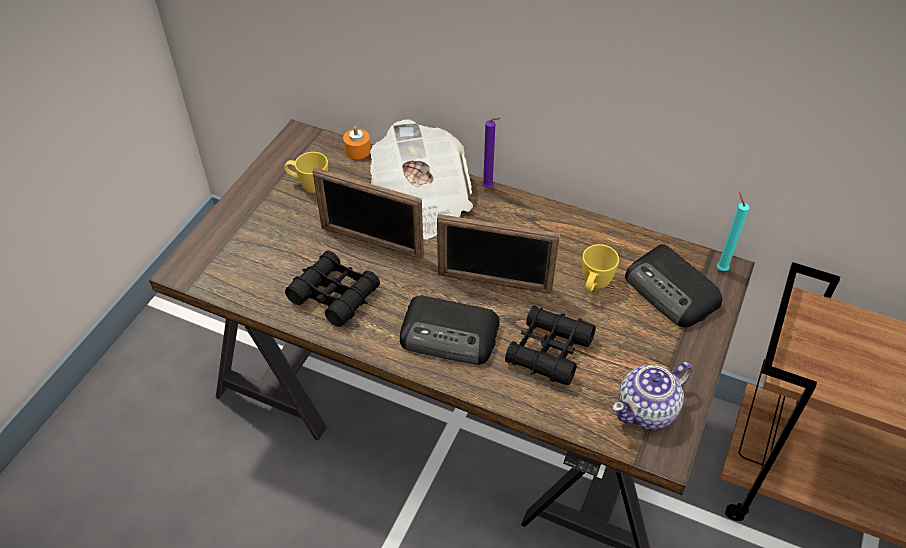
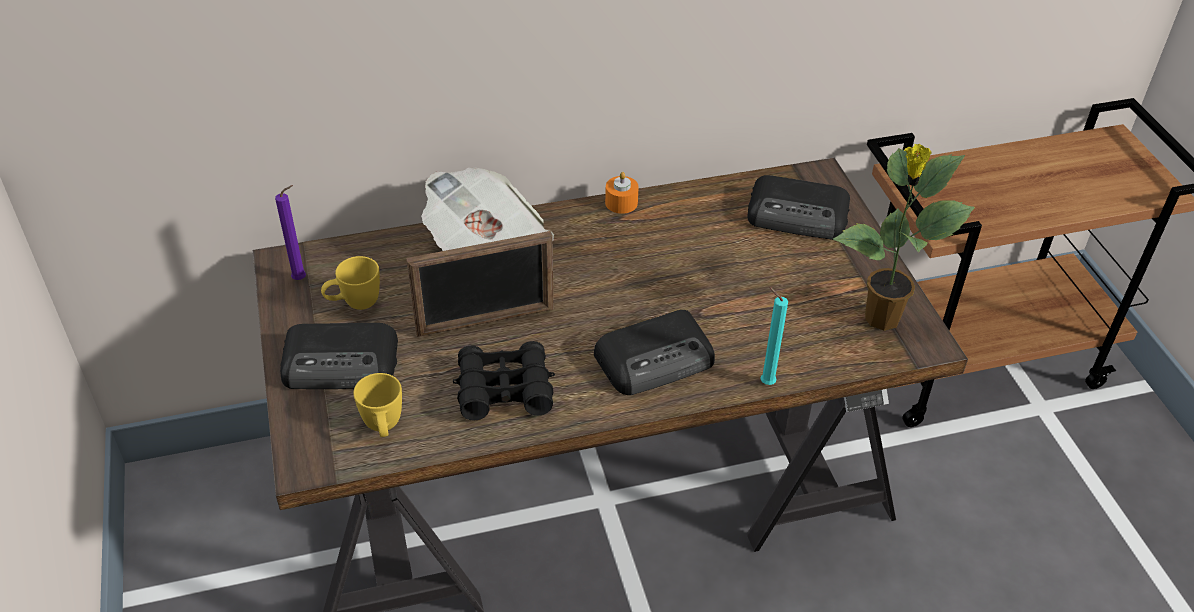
camera: 40 degrees left, 5 degrees down
orange candle [343,126,371,159] -> orange candle moved to [605,172,639,214]
picture frame [437,214,560,294] -> none
purple candle [482,118,501,188] -> purple candle moved to [275,185,306,280]
black binoculars [505,305,596,385] -> none
yellow mug [582,244,619,291] -> yellow mug moved to [353,373,402,437]
teapot [612,362,692,430] -> potted plant [833,144,975,331]
turquoise candle [717,192,749,271] -> turquoise candle moved to [760,287,788,385]
none -> radio [280,323,398,389]

